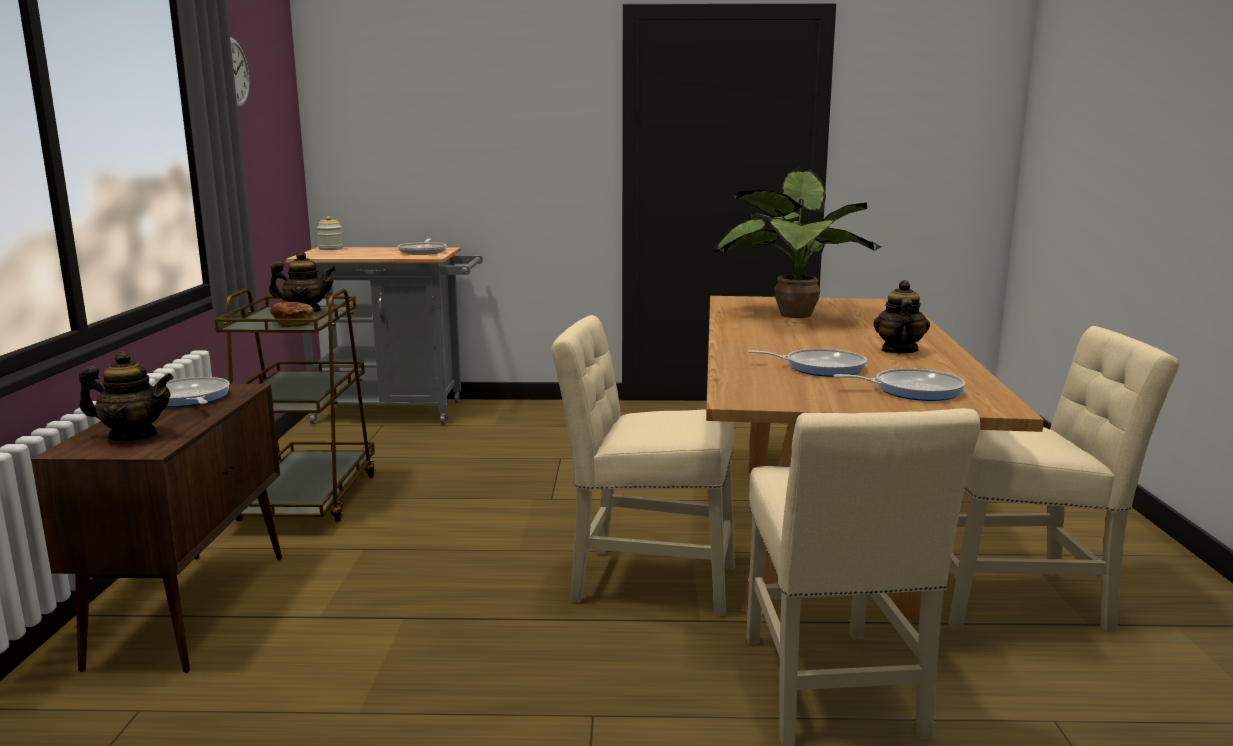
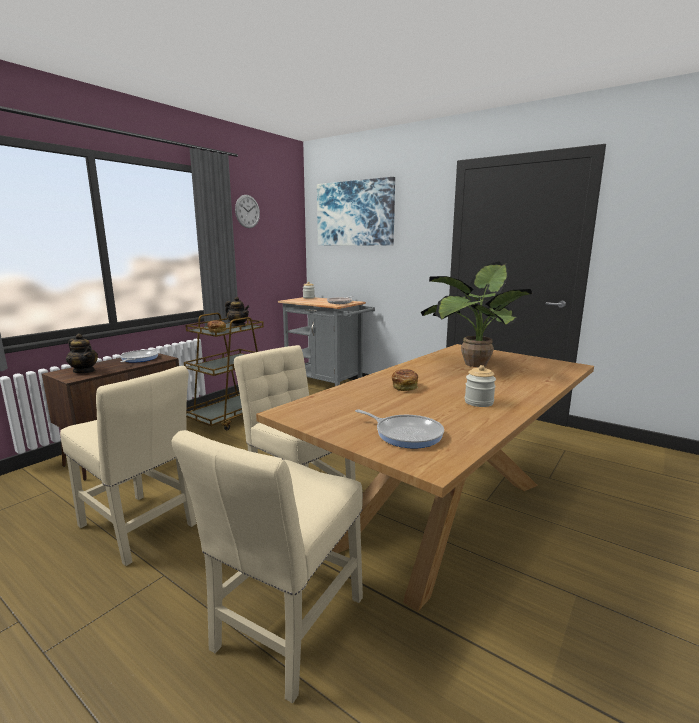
camera: 35 degrees right, 0 degrees up
frying pan [748,349,867,377] -> none
teapot [874,280,930,354] -> jar [465,365,496,407]
beige chair [948,326,1179,632] -> beige chair moved to [60,366,196,566]
none -> picture [317,177,395,246]
none -> bread [392,369,418,391]

